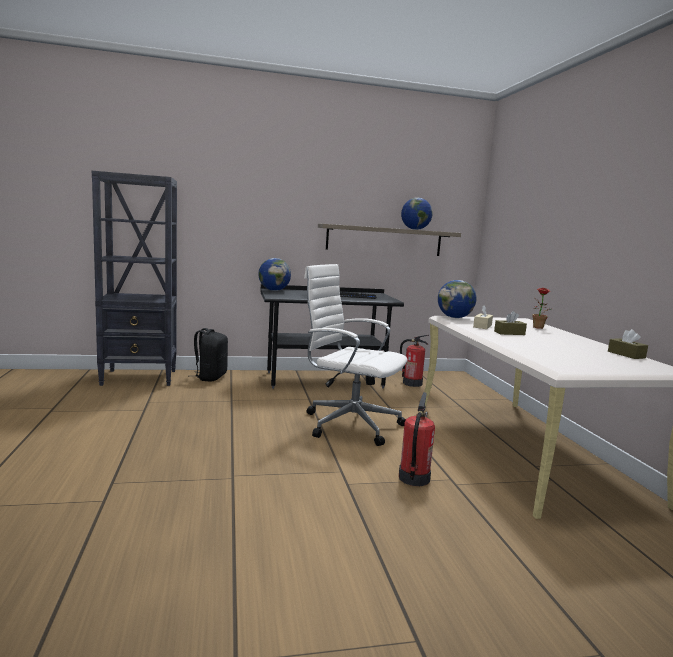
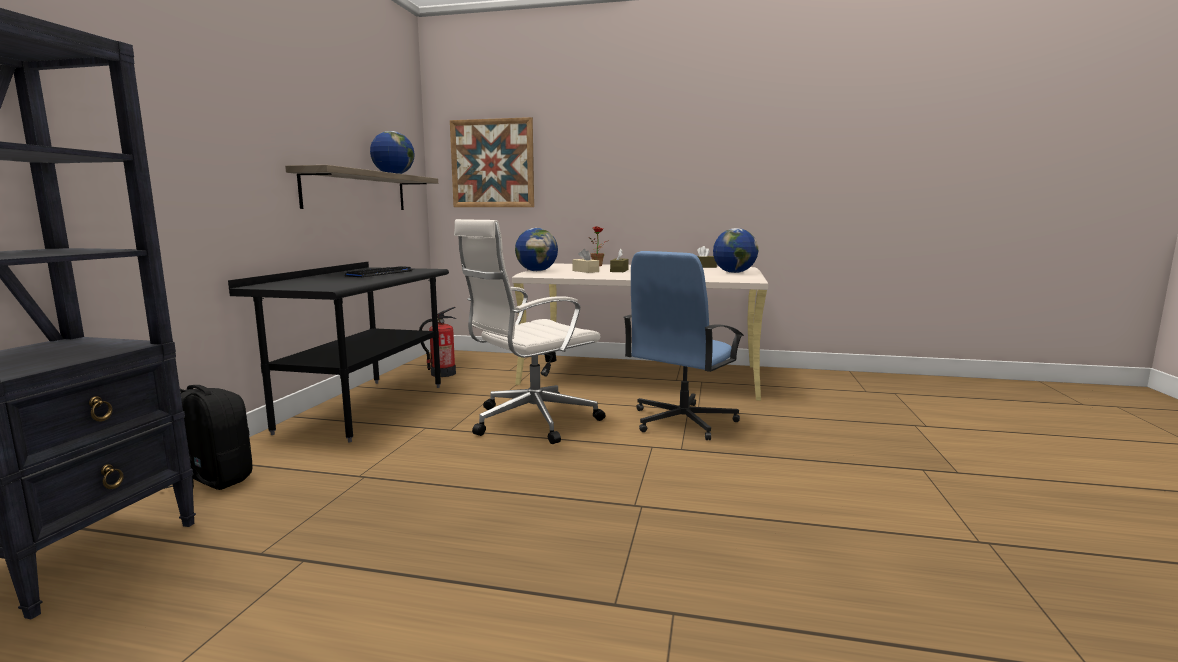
camera: 65 degrees left, 0 degrees up
globe [258,258,291,291] -> globe moved to [713,228,758,273]
fire extinguisher [399,392,435,486] -> blue office chair [624,251,744,440]
none -> picture [450,117,534,207]

